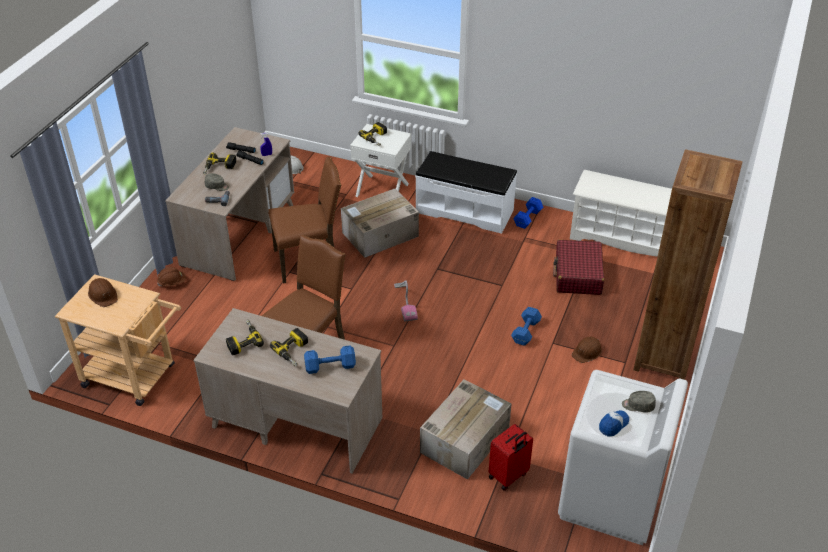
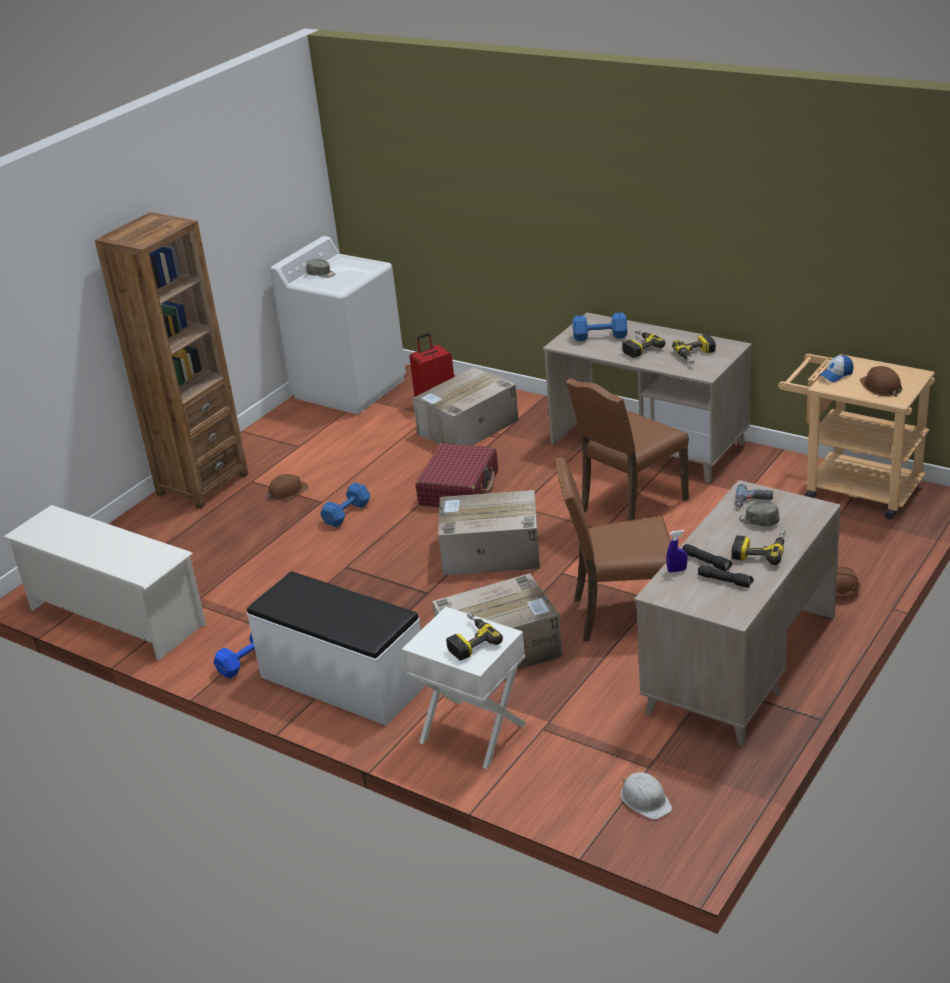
camera: 165 degrees left, 10 degrees down
vacuum cleaner [394,280,418,322] -> cardboard box [438,490,540,576]
red suitcase [553,240,604,295] -> red suitcase moved to [415,443,498,507]
cap [599,410,629,437] -> cap moved to [818,355,854,382]

